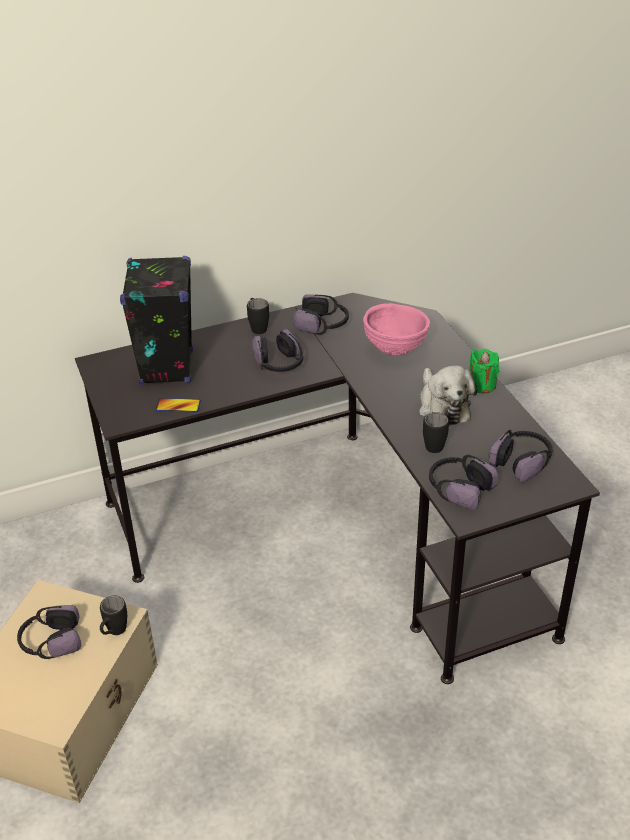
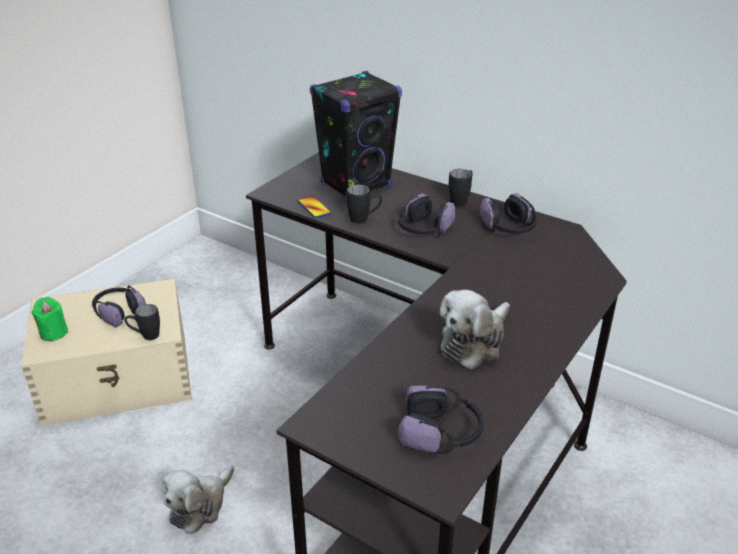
camera: 55 degrees right, 5 degrees down
pink bowl [363,303,430,356] -> none
black mug [423,412,451,453] -> black mug moved to [346,185,382,223]
headphones [429,454,498,510] -> none
green candle [469,349,499,393] -> green candle moved to [31,297,68,341]
none -> plush toy [161,465,234,534]

